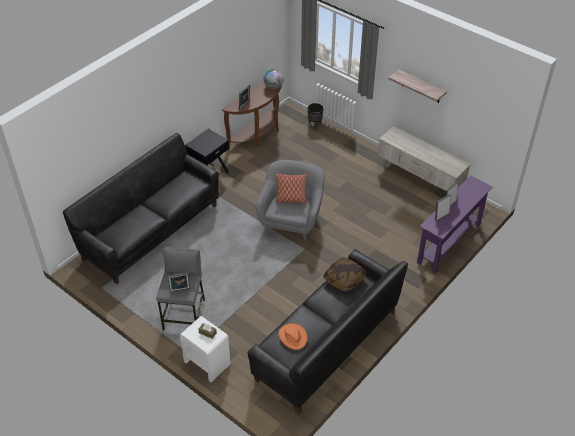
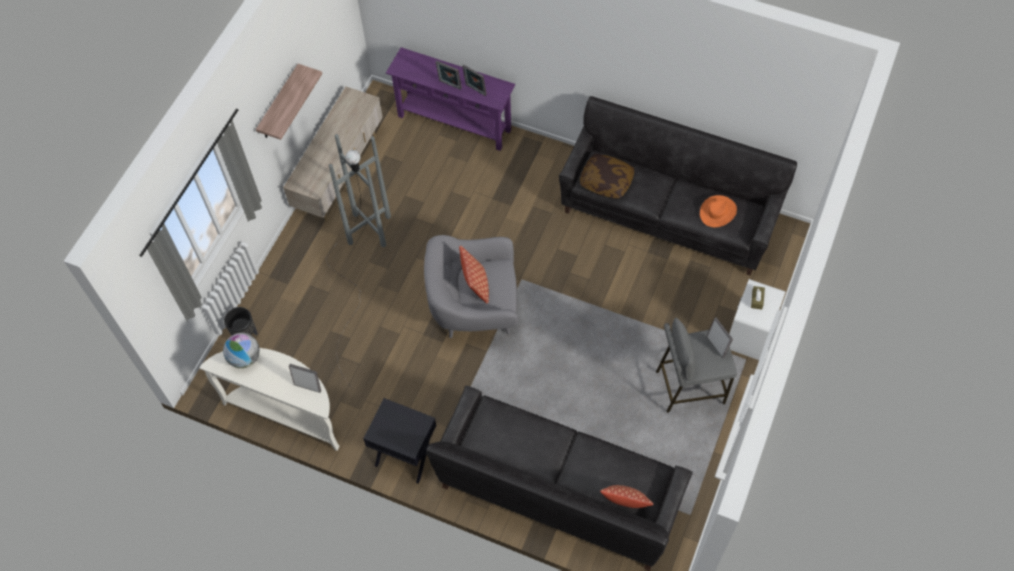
camera: 105 degrees left, 15 degrees up
brown console table [222,81,282,150] -> white console table [200,348,340,451]
none -> grey floor lamp [326,134,391,391]
none -> pillow [600,485,653,508]

